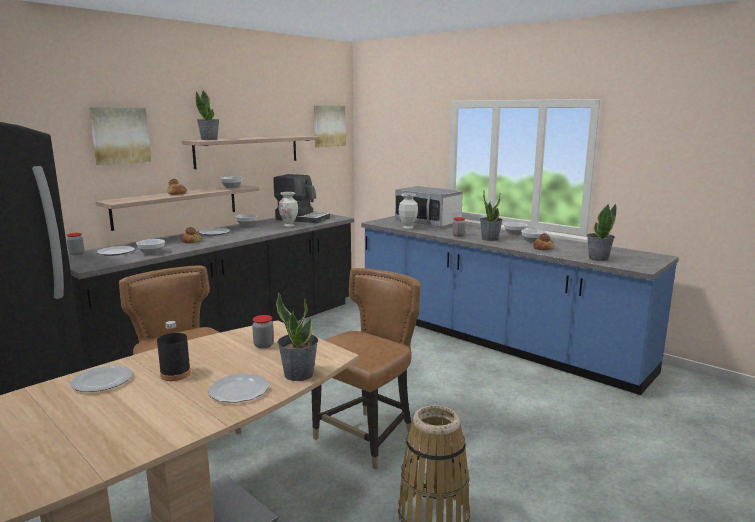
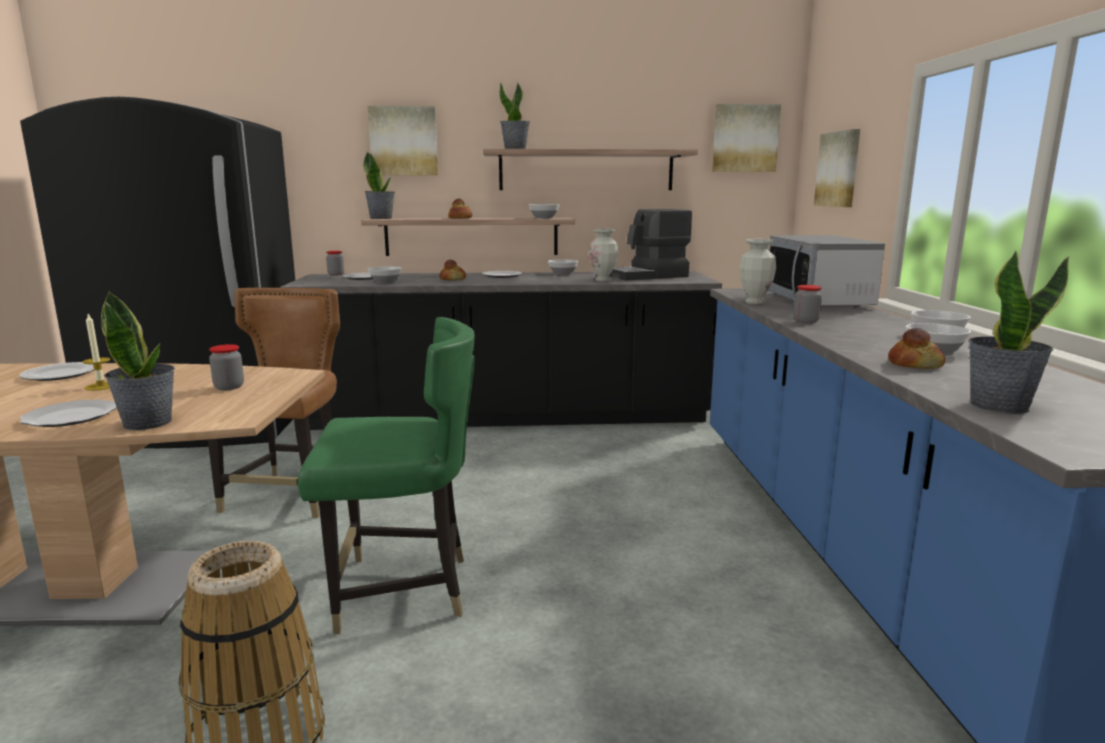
camera: 45 degrees right, 0 degrees up
black bottle [157,321,191,381] -> candle [82,314,110,391]
coffee machine [273,174,330,223] -> coffee machine turned 90 degrees clockwise [609,209,692,281]
brown chair [311,268,421,470] -> green chair [298,317,475,635]
potted plant [480,191,502,241] -> potted plant moved to [363,152,395,219]
none -> picture [814,129,860,207]

